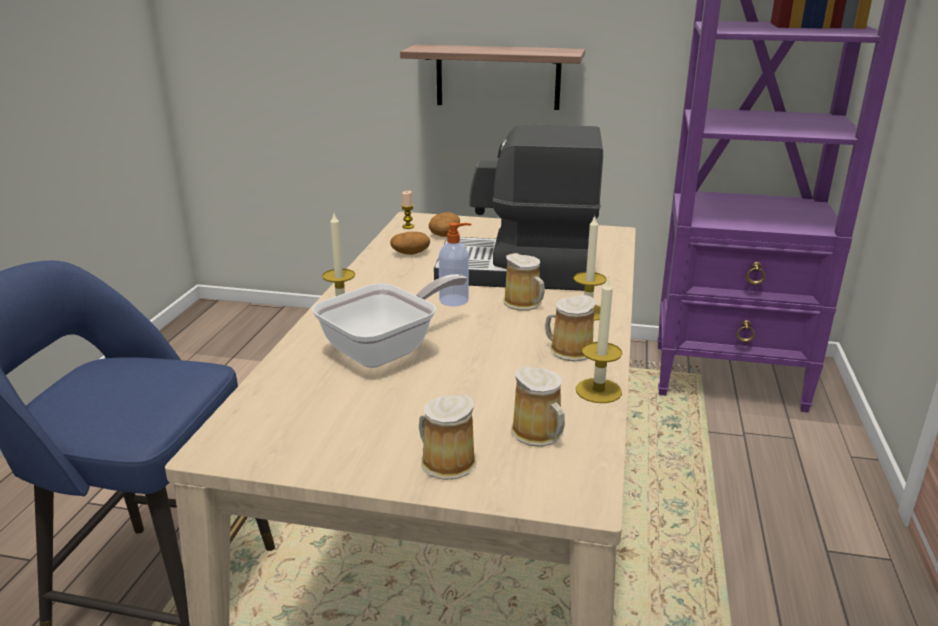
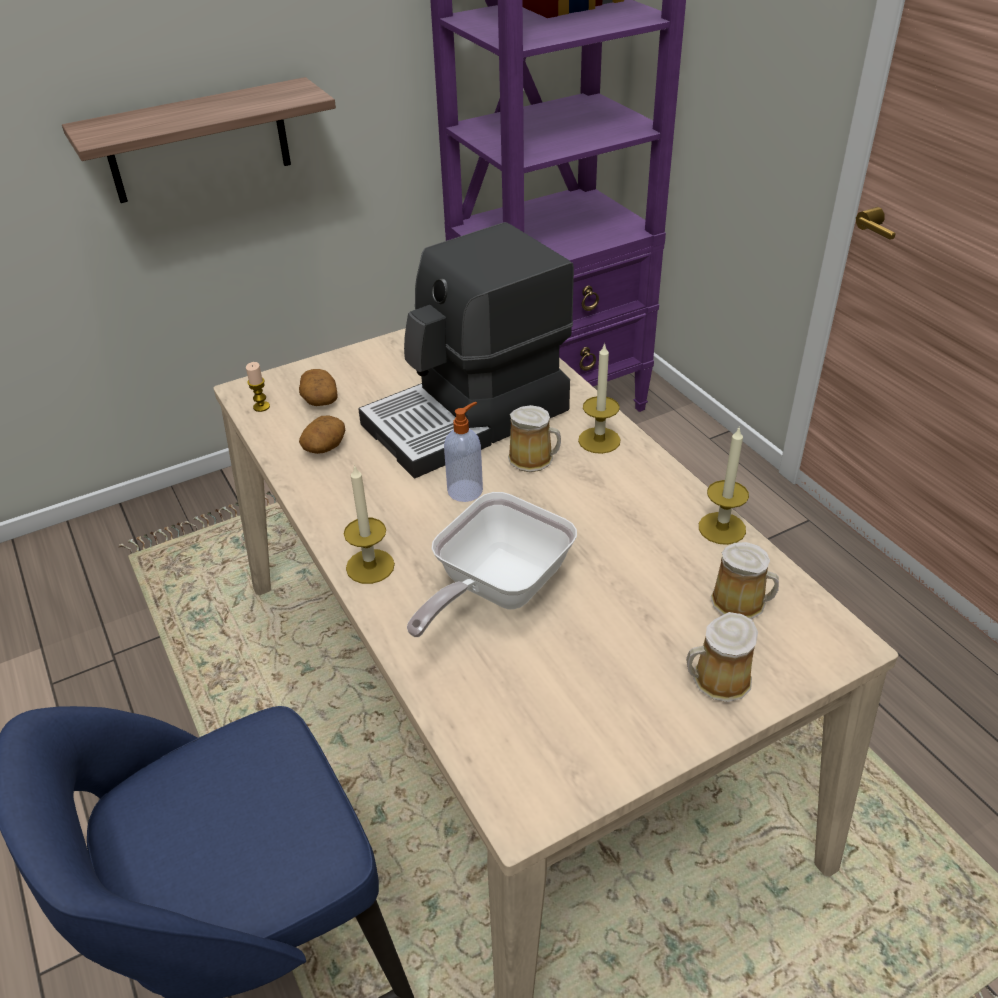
camera: 40 degrees left, 15 degrees up
frying pan [312,274,468,368] -> frying pan turned 150 degrees counterclockwise [407,492,577,637]
mug [545,294,596,362] -> none

